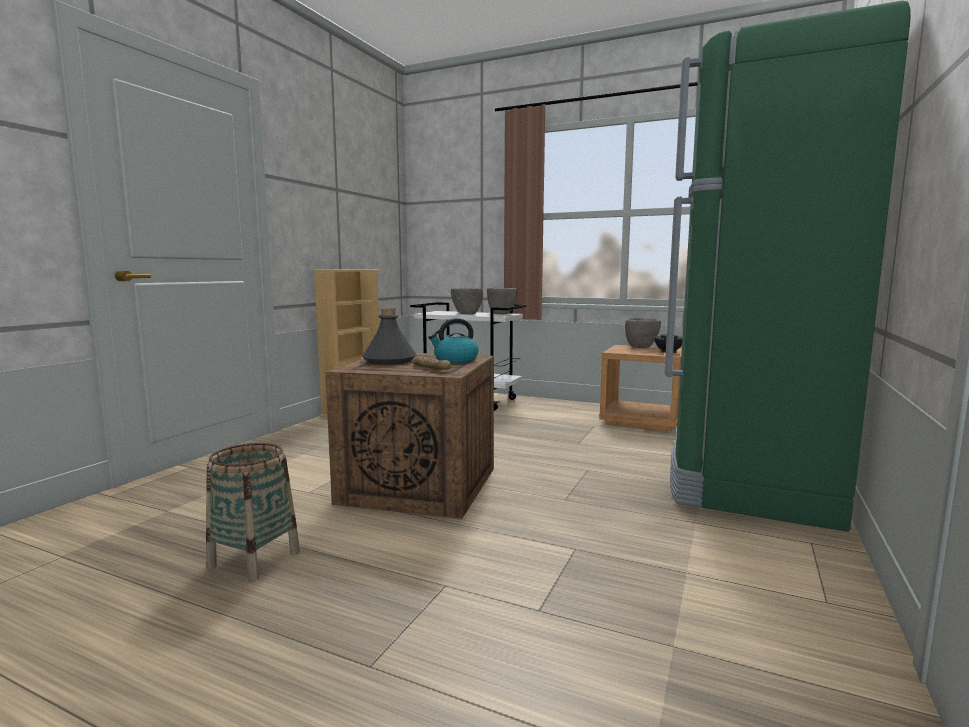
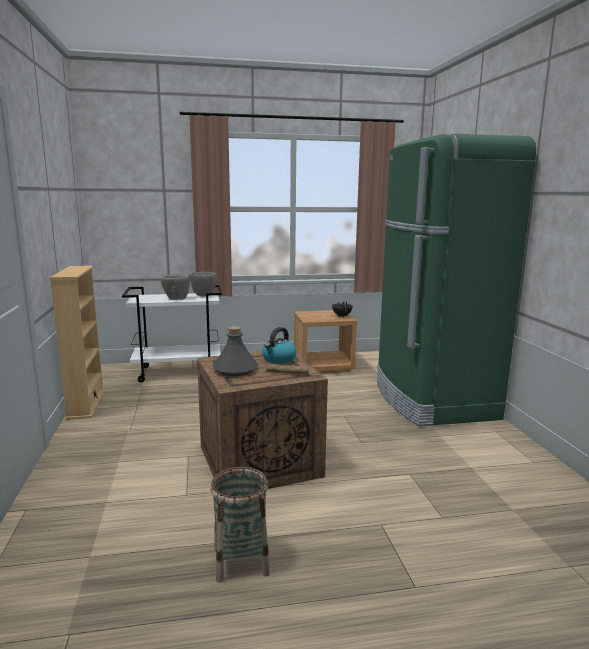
camera: 35 degrees left, 5 degrees up
grey bowl [625,318,661,348] -> none

